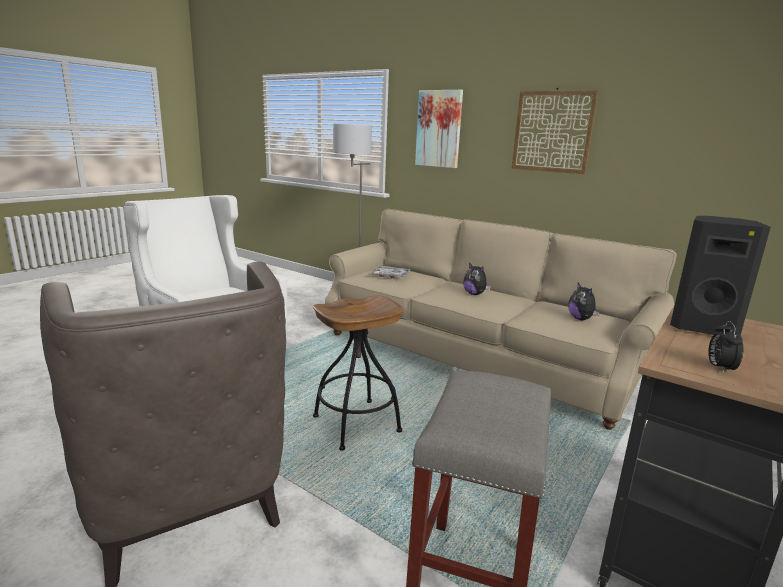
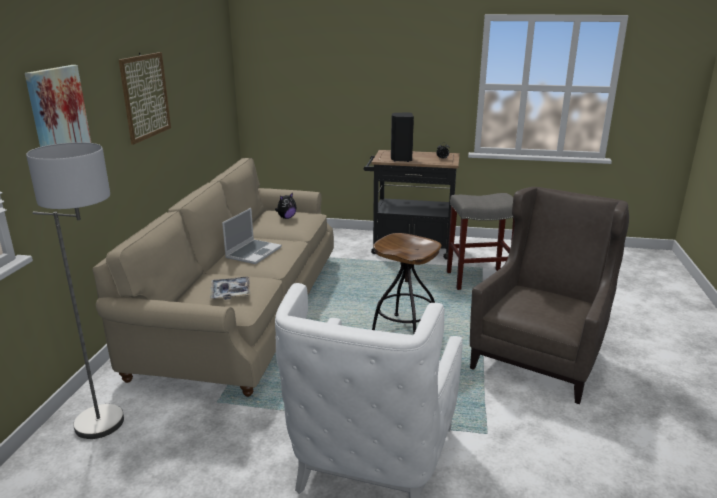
camera: 115 degrees left, 5 degrees up
plush toy [463,262,491,295] -> laptop [222,208,282,264]

